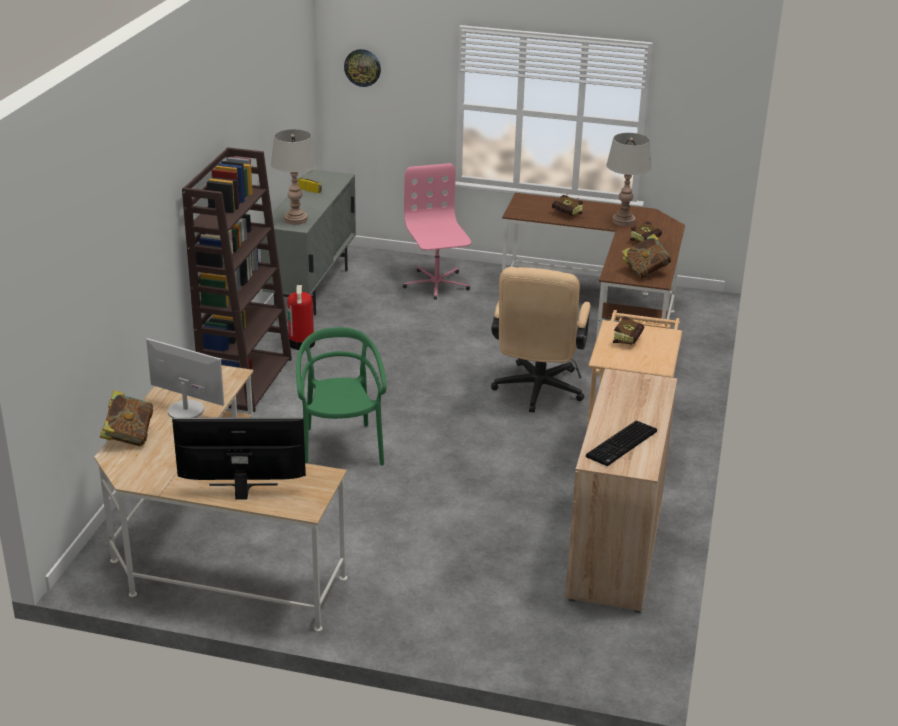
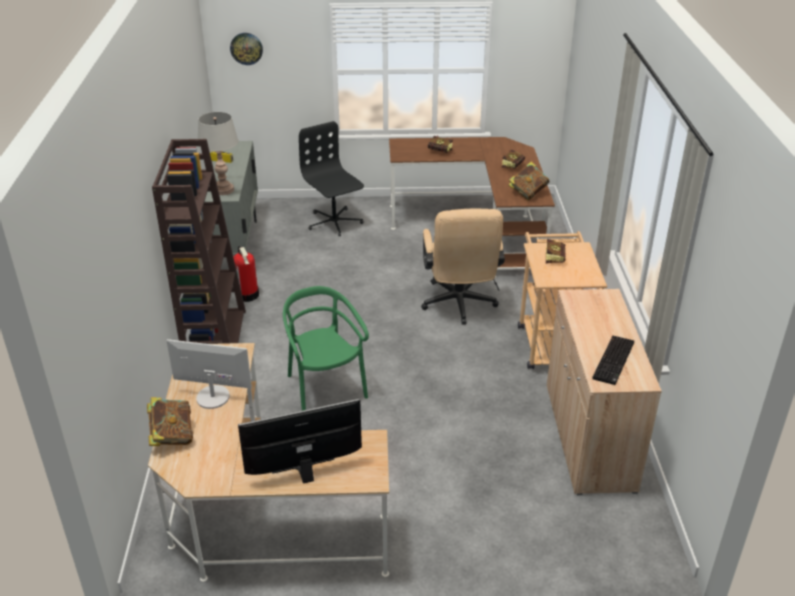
camera: 15 degrees left, 5 degrees up
pink office chair [403,163,471,300] -> black office chair [299,121,364,236]
grey table lamp [606,133,652,226] -> none

